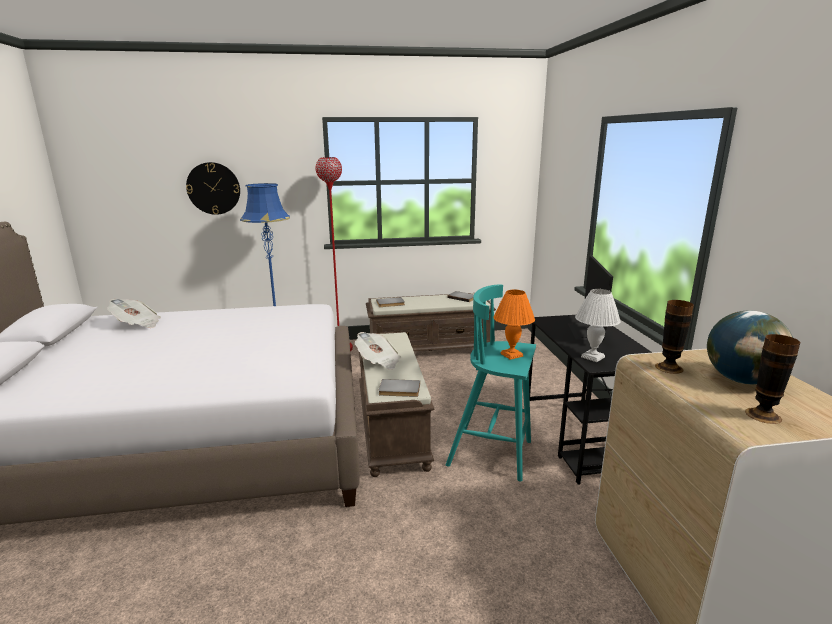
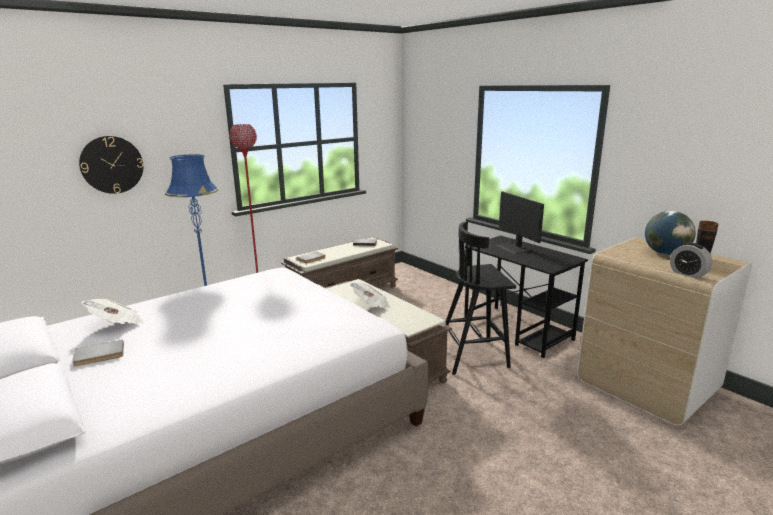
camera: 30 degrees left, 0 degrees up
grey book [378,379,420,397] -> grey book moved to [72,340,124,366]
turquoise stool [446,284,536,481] -> black stool [446,222,516,375]
orange table lamp [493,290,535,360] -> none
white table lamp [575,289,621,362] -> none
vase [655,300,694,374] -> none
none -> alarm clock [670,242,712,279]

